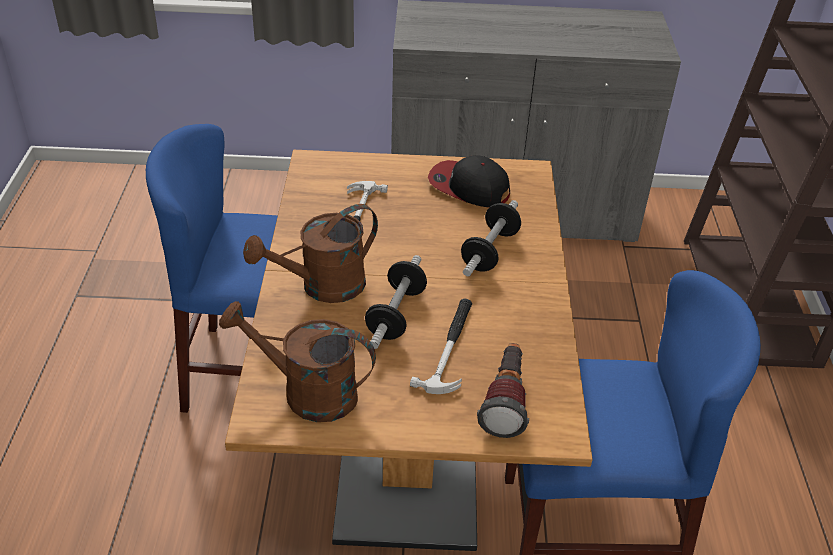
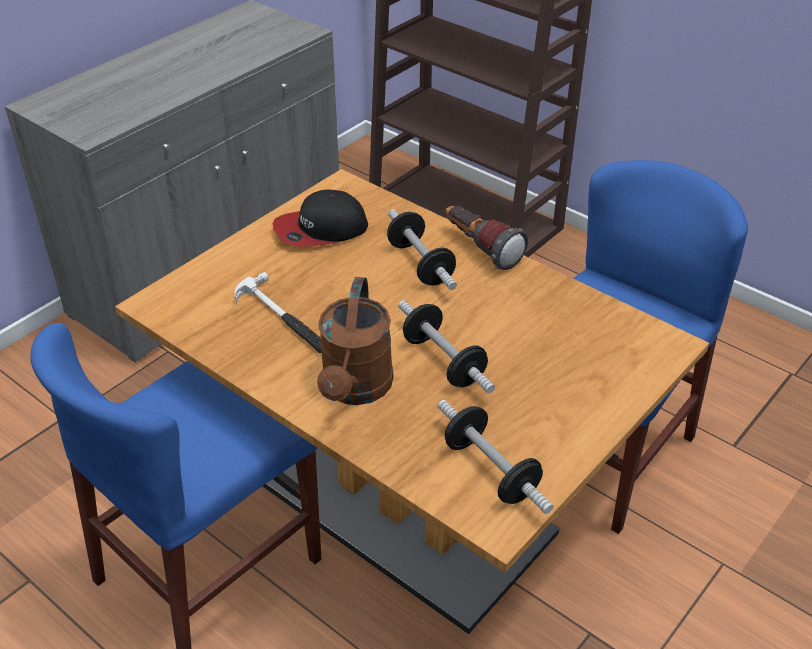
camera: 50 degrees left, 0 degrees up
brown watering can [219,301,376,422] -> dumbbell [438,400,554,514]
hammer [410,298,472,394] -> none
flashlight [477,343,529,438] -> flashlight moved to [445,205,528,270]

